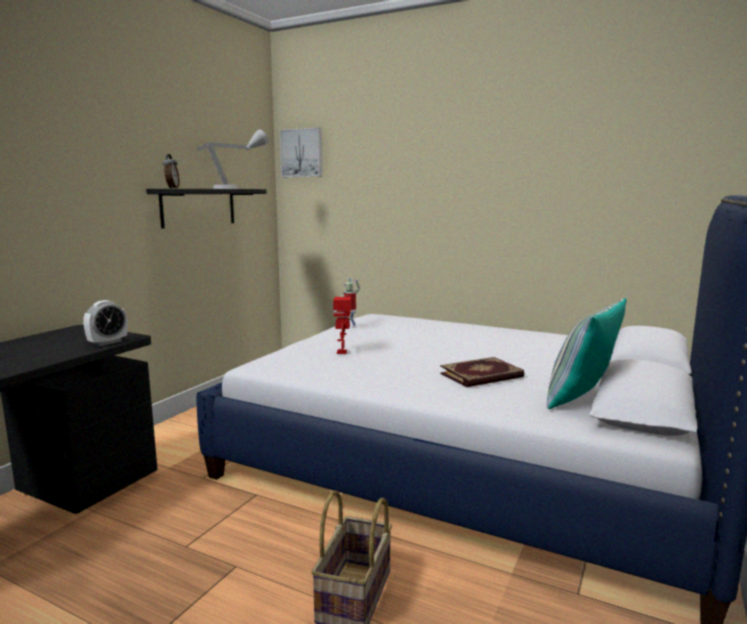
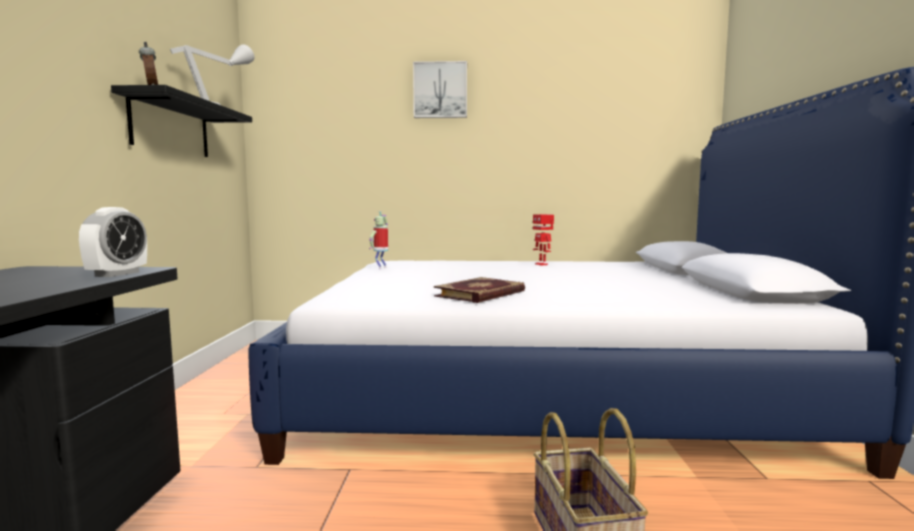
camera: 25 degrees left, 5 degrees down
picture [280,128,322,177] -> picture moved to [413,61,467,118]
toy robot [333,297,351,354] -> toy robot moved to [533,214,554,266]
book [440,357,524,387] -> book moved to [434,277,525,303]
pillow [547,298,627,409] -> none

